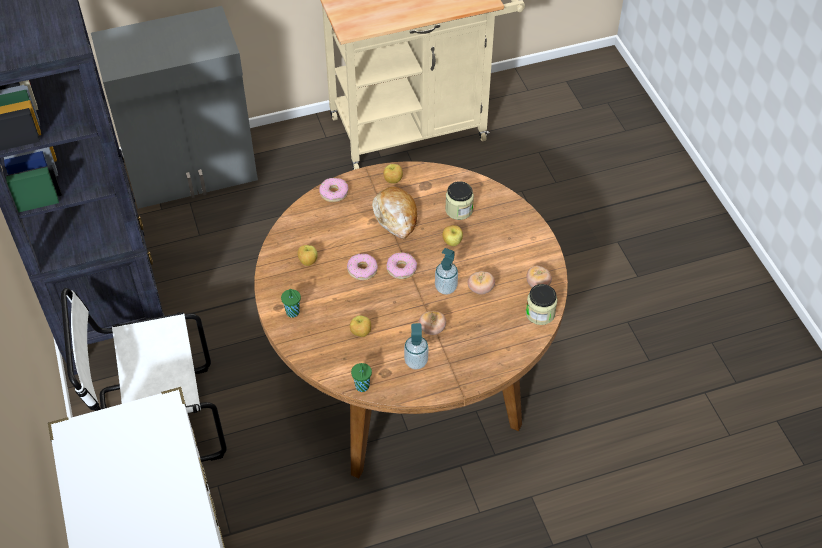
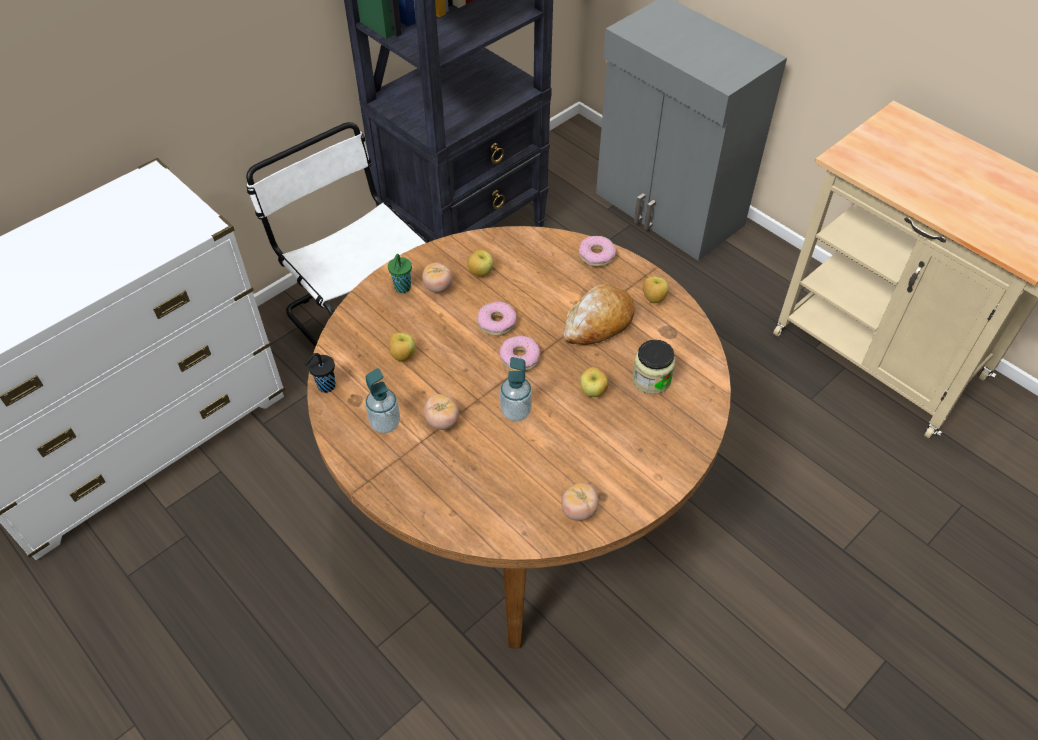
camera: 65 degrees right, 0 degrees up
green cup [351,363,372,392] -> black cup [304,353,336,393]
tomato [468,271,495,295] -> tomato moved to [422,262,453,293]
jar [526,284,558,325] -> none

